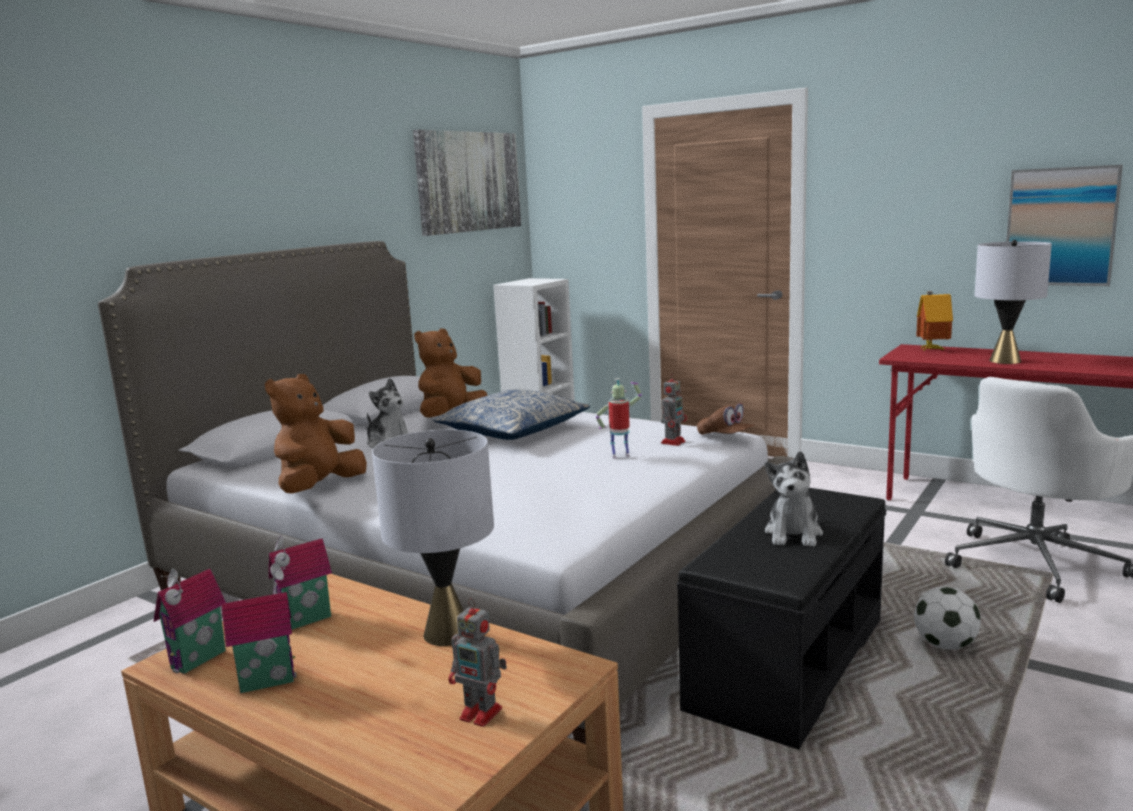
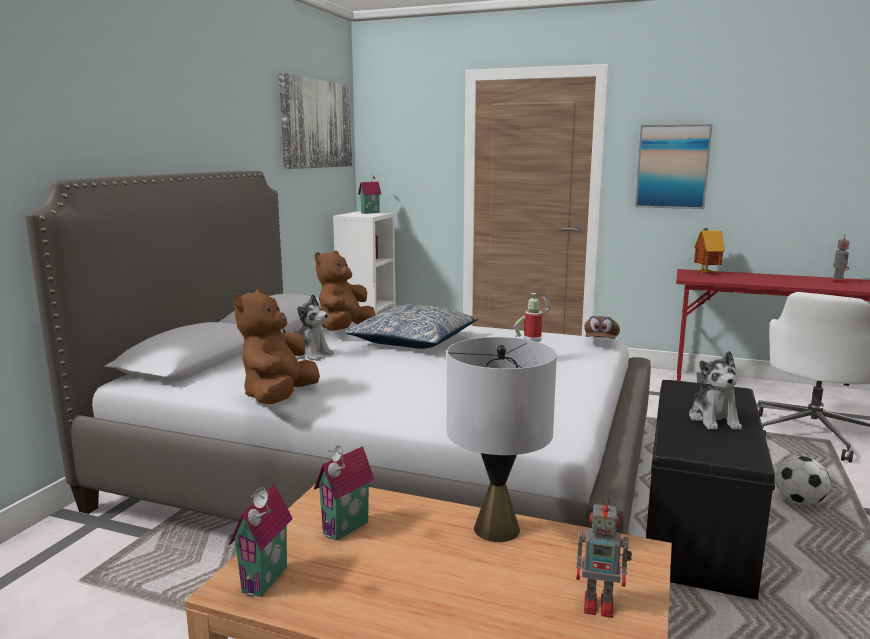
camera: 15 degrees left, 0 degrees up
toy house [221,563,297,693] -> toy house moved to [358,173,382,214]
toy robot [661,373,687,446] -> toy robot moved to [830,235,849,283]
brown cap [697,403,755,435] -> brown cap turned 75 degrees clockwise [584,316,620,339]
grey table lamp [974,240,1052,364] -> none
picture [1006,164,1123,286] -> picture moved to [635,124,712,209]

